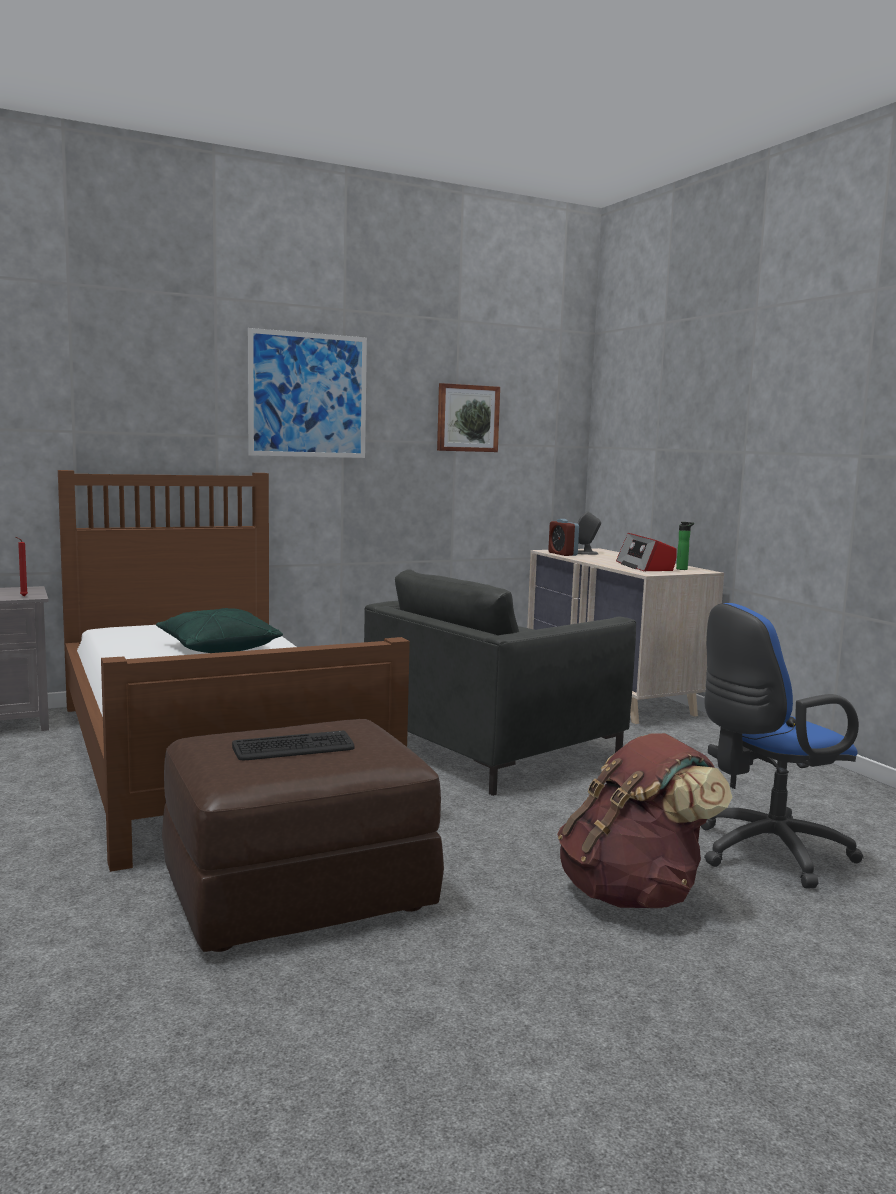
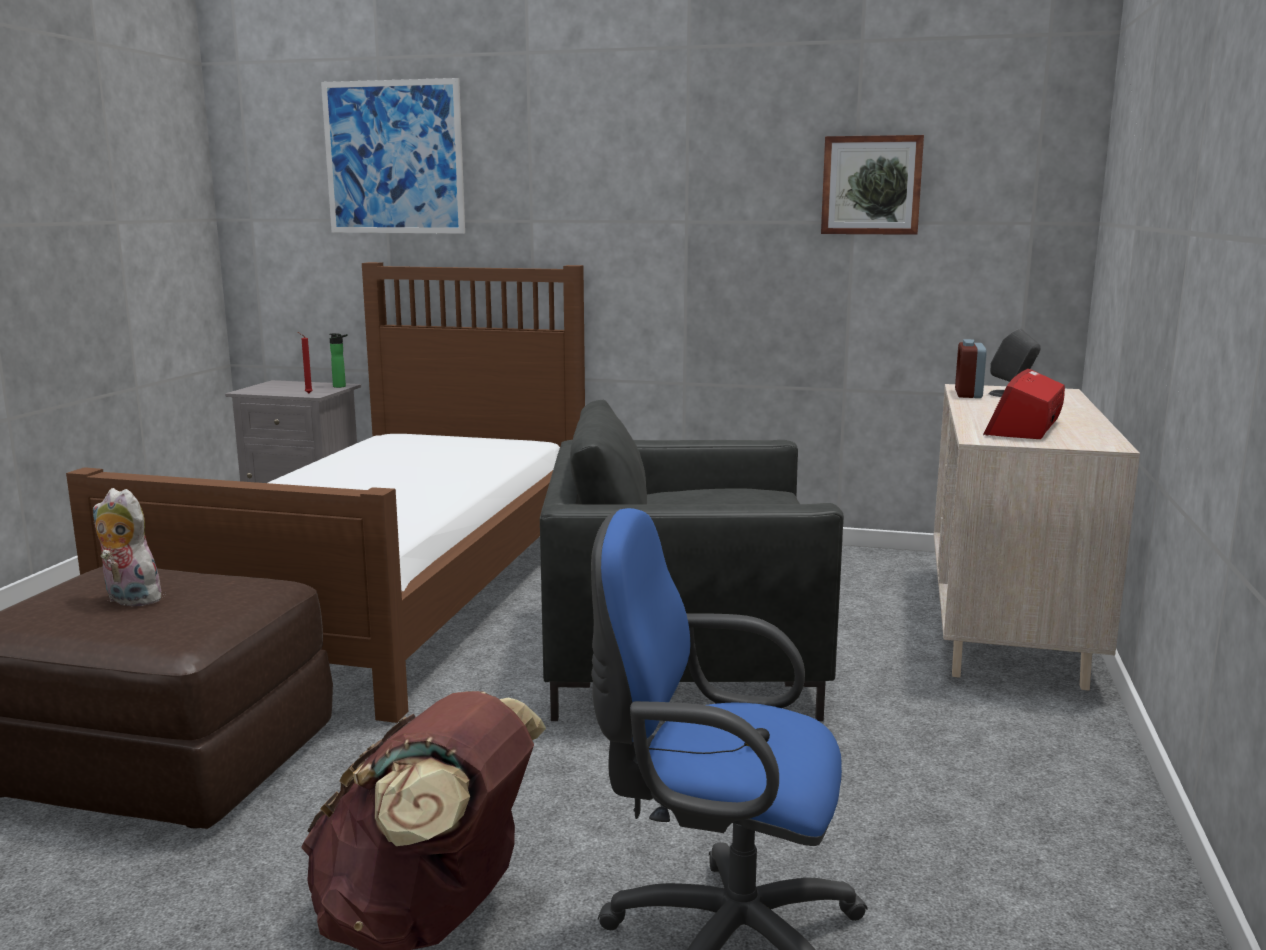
camera: 40 degrees right, 5 degrees up
green pillow [156,608,283,653] -> none
keyboard [232,731,355,760] -> plush toy [93,488,163,608]
picture [248,328,367,458] -> picture moved to [321,78,465,234]
bottle [676,522,694,570] -> bottle moved to [330,333,348,388]

